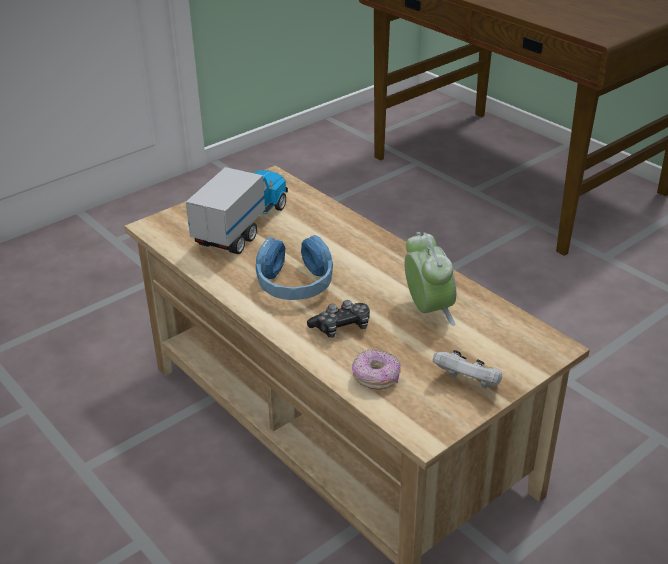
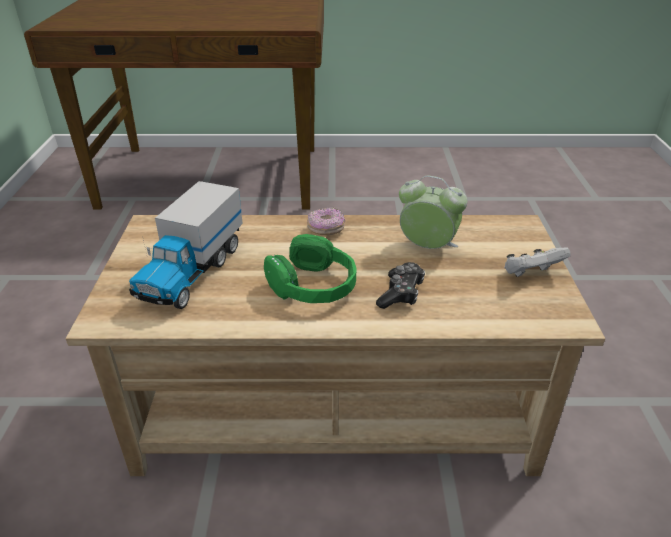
camera: 50 degrees left, 0 degrees up
toy truck [186,164,288,254] -> toy truck turned 135 degrees counterclockwise [129,181,243,309]
blue headphones [256,235,333,300] -> green headphones [264,234,356,303]
donut [352,349,401,390] -> donut moved to [307,208,345,235]

